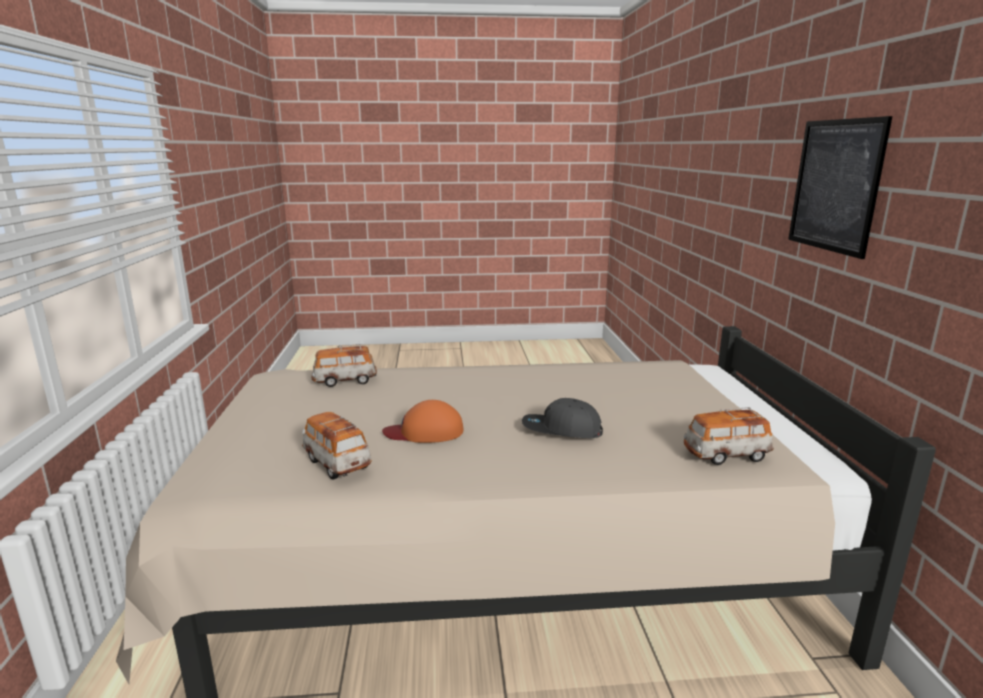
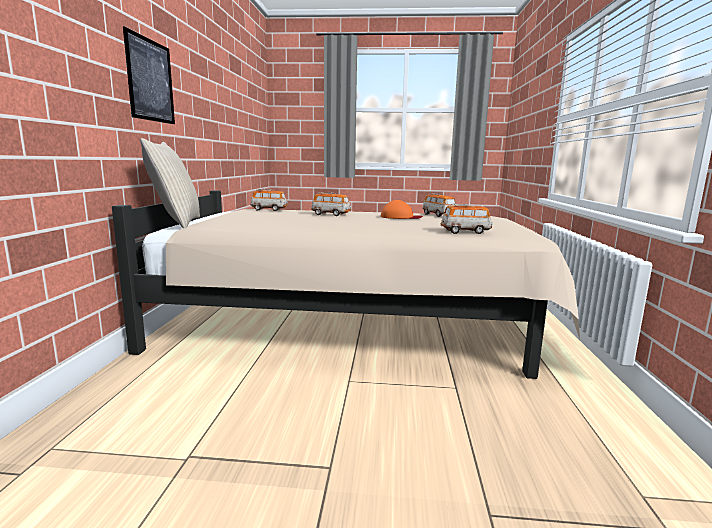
camera: 170 degrees left, 5 degrees down
grey cap [522,398,603,438] -> toy car [311,192,351,216]
none -> beige pillow [140,138,200,228]

